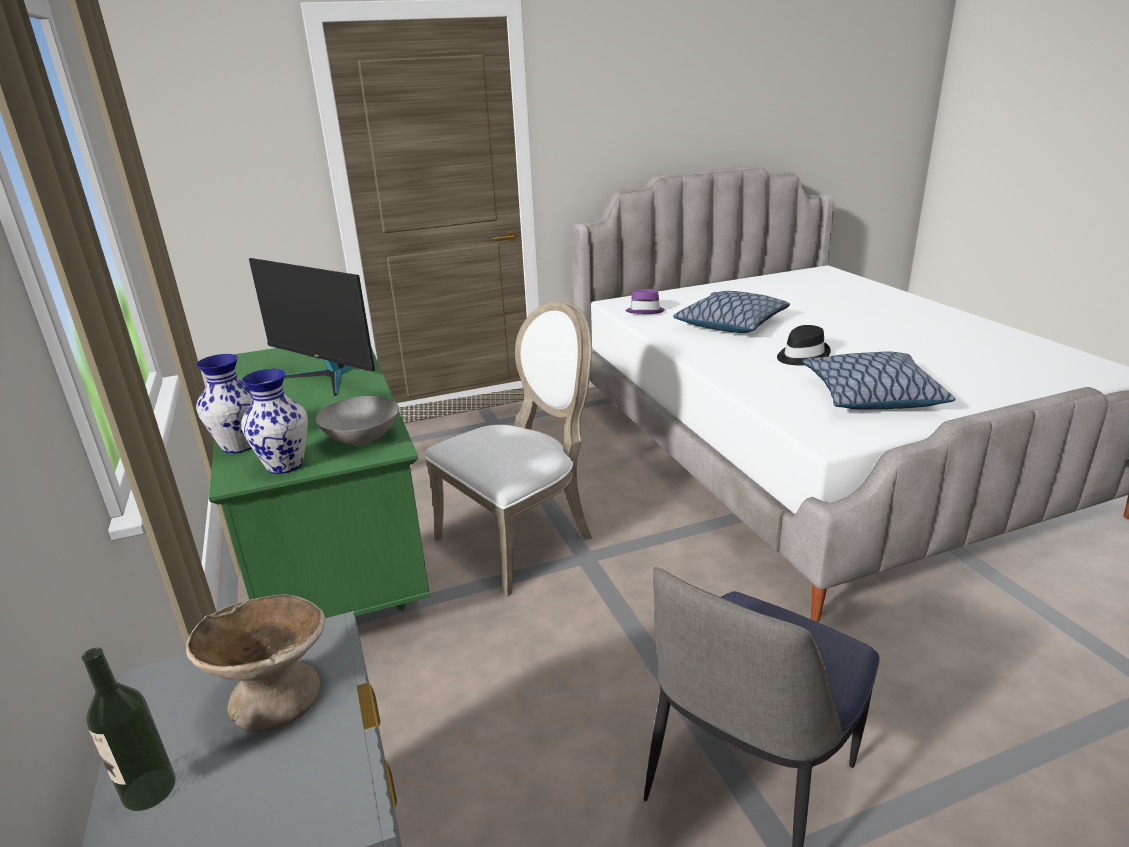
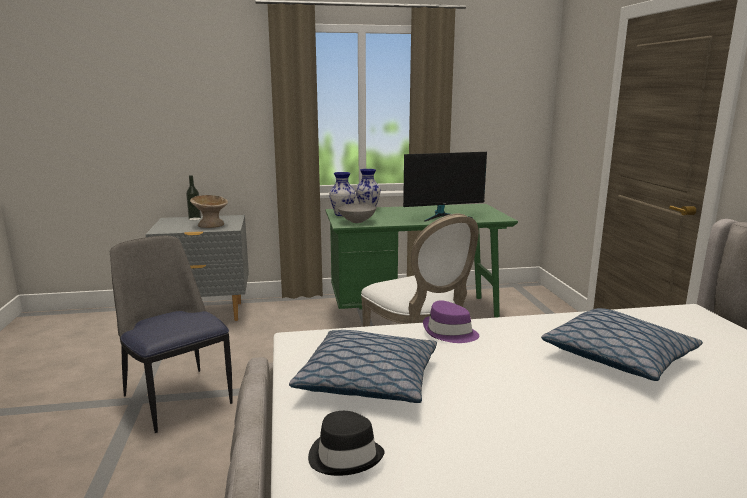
camera: 100 degrees right, 10 degrees down
monitor [249,258,375,396] -> monitor turned 150 degrees counterclockwise [403,152,487,222]
purple hat [625,289,665,314] -> purple hat moved to [423,300,479,343]
black hat [777,325,831,366] -> black hat moved to [308,411,385,476]

